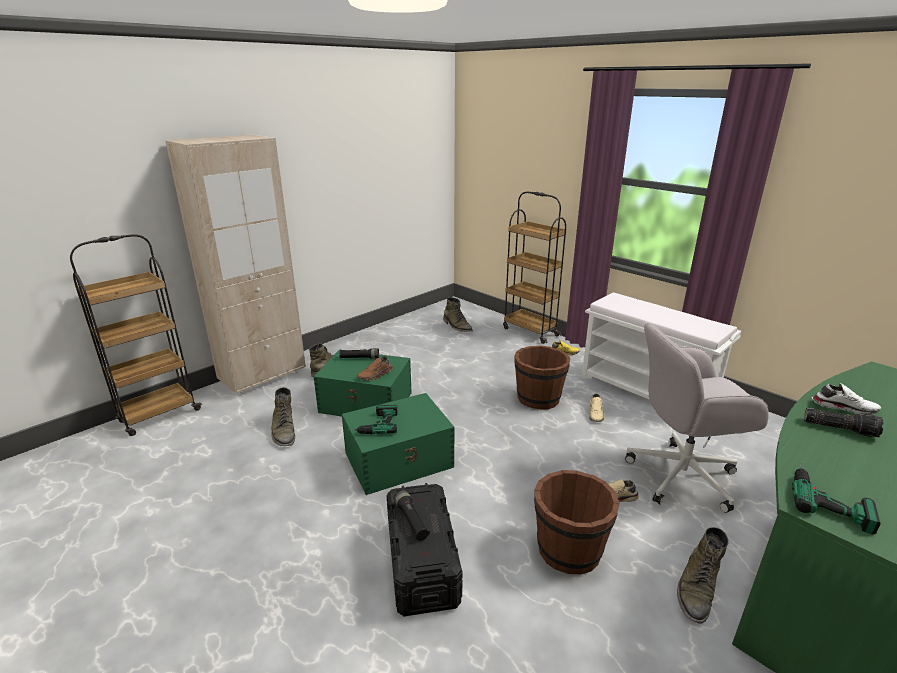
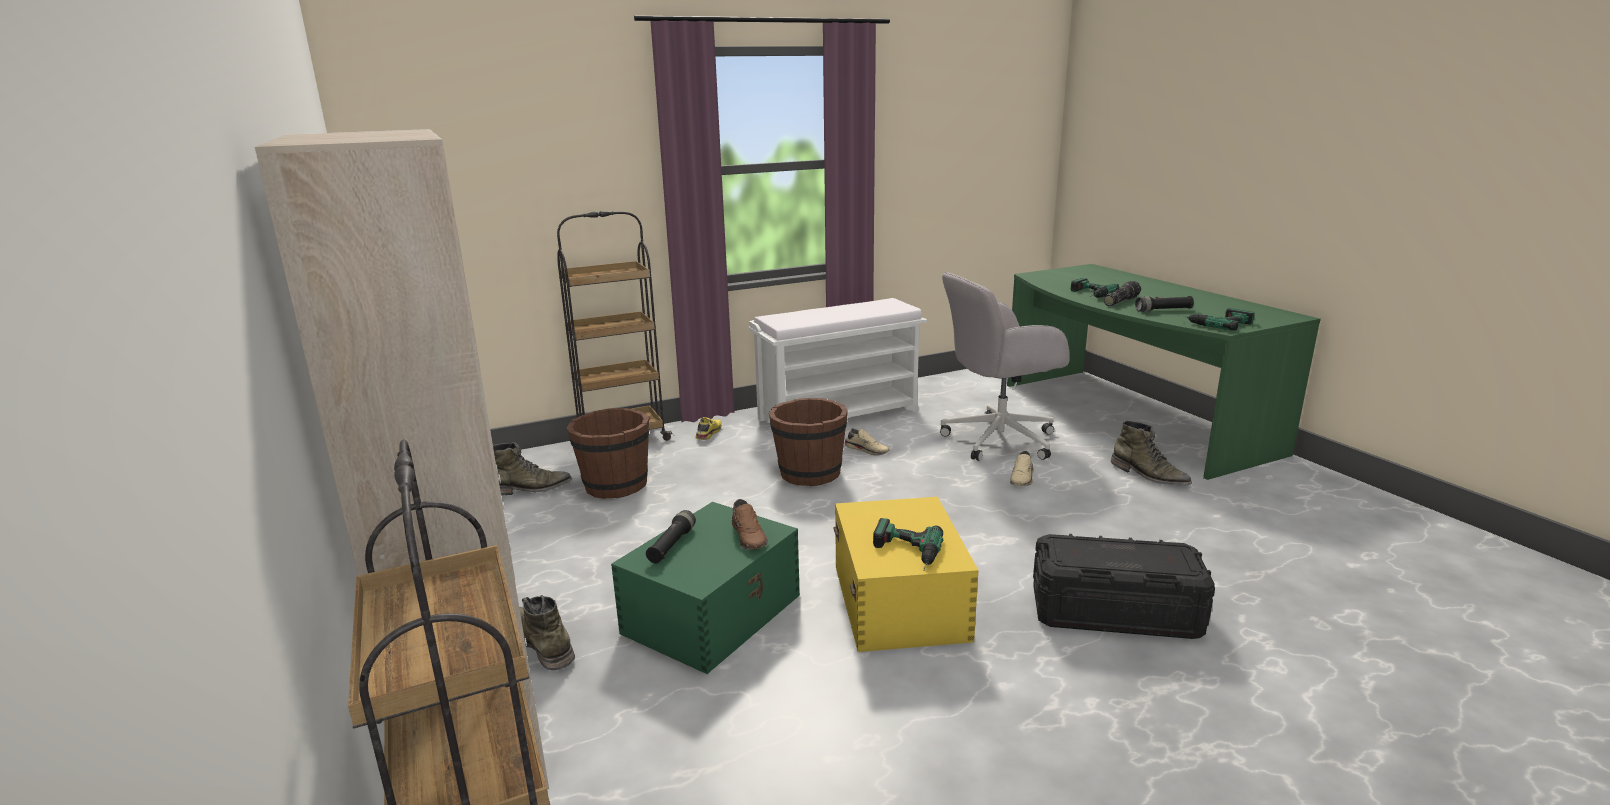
camera: 70 degrees left, 5 degrees down
green boot [271,387,295,446] -> none
green storage box [342,393,455,495] -> yellow storage box [834,497,979,652]
black flashlight [394,490,430,541] -> black flashlight moved to [1135,296,1194,312]
brown bucket [534,470,620,574] -> brown bucket moved to [567,408,650,499]
grey office chair [625,323,769,513] -> grey office chair turned 60 degrees clockwise [940,272,1070,461]
white shoe [812,383,881,415] -> power drill [1071,278,1120,298]

